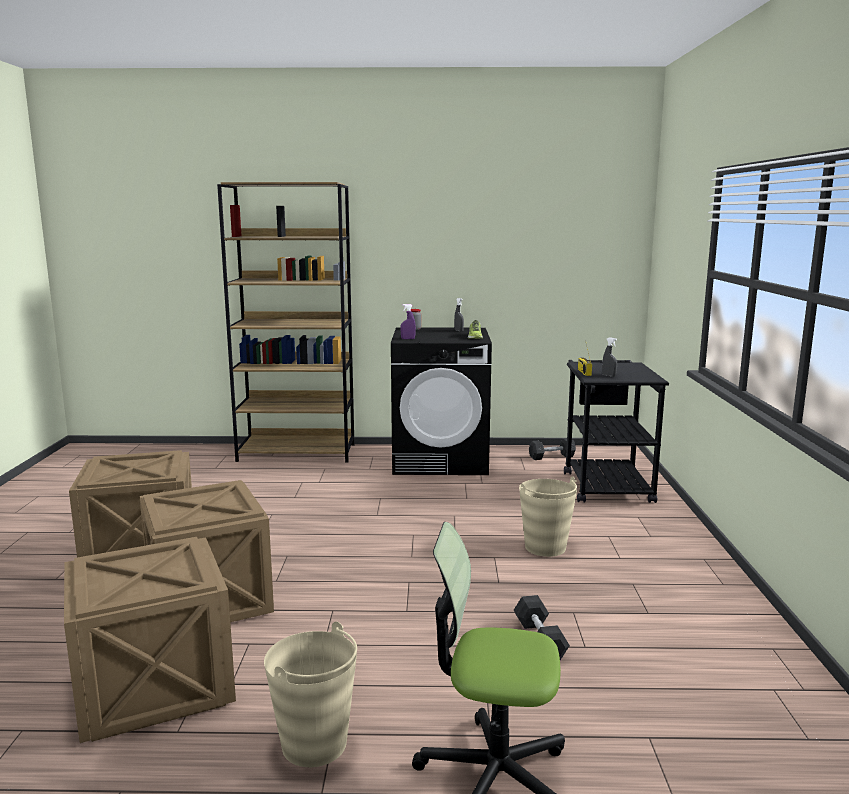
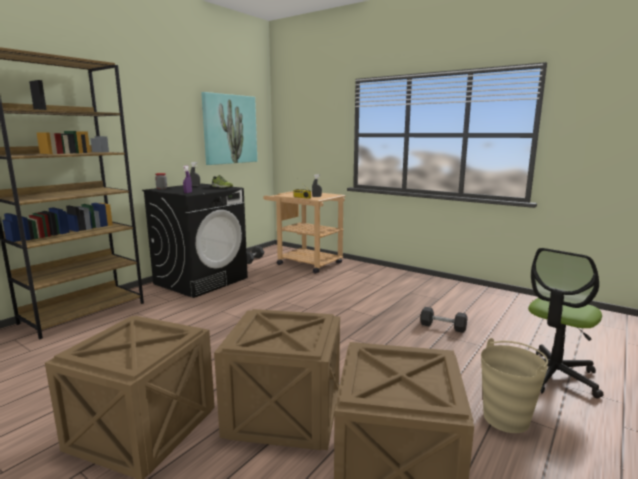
camera: 55 degrees left, 0 degrees up
beige bucket [519,476,577,557] -> none
black cart [564,360,669,503] -> beige cart [263,191,345,274]
none -> picture [201,92,257,165]

